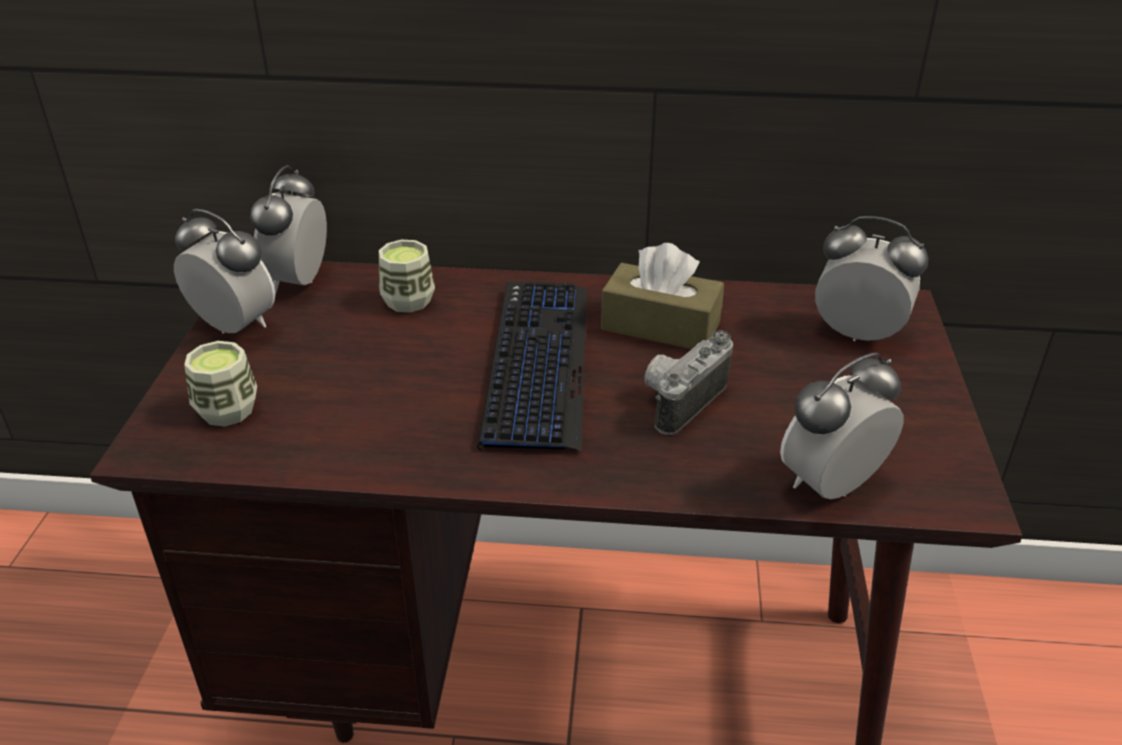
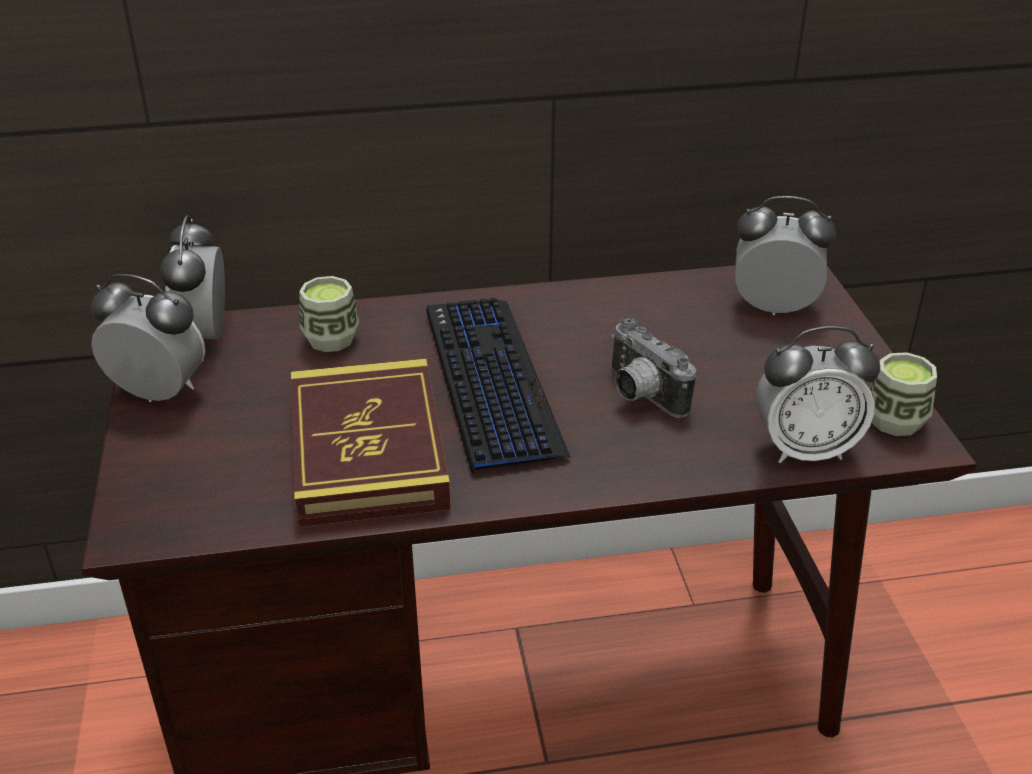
camera: 15 degrees left, 0 degrees up
cup [184,341,257,426] -> cup moved to [869,352,937,436]
brown tissue box [601,243,724,349] -> none
camera [644,330,733,435] -> camera turned 60 degrees counterclockwise [611,317,696,418]
alarm clock [780,352,903,500] -> alarm clock turned 135 degrees counterclockwise [756,326,880,463]
none -> book [291,359,451,527]

